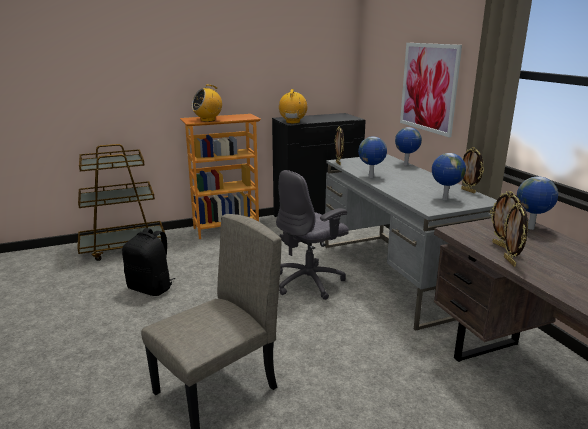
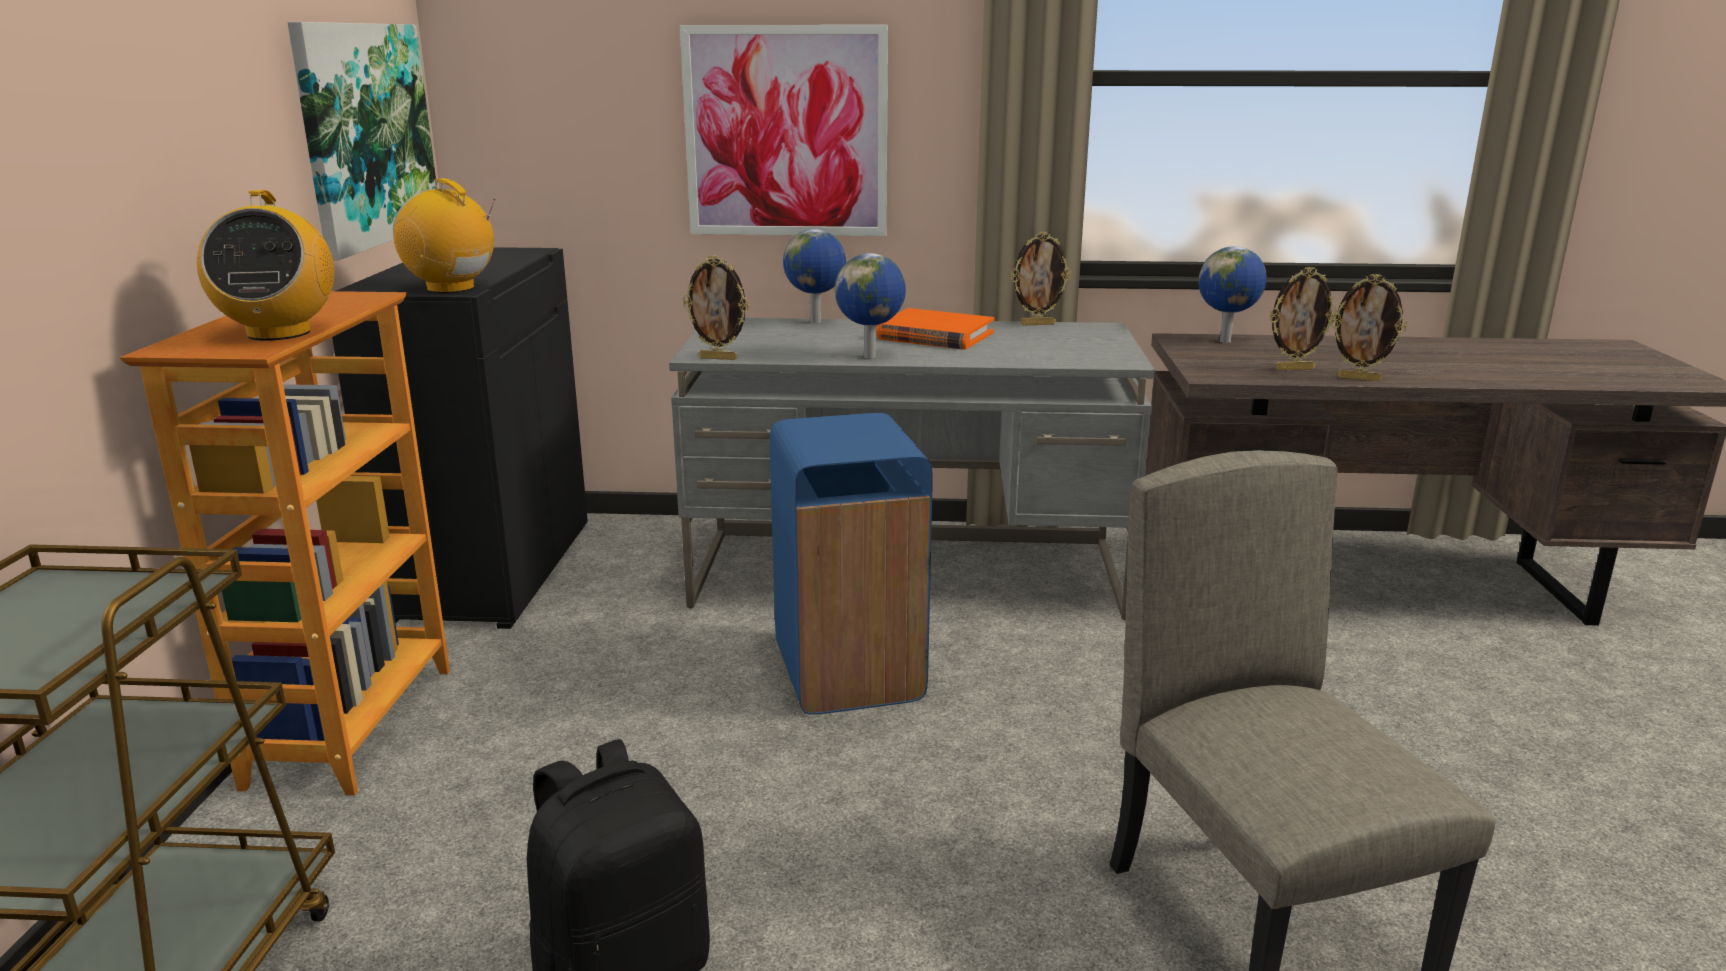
camera: 65 degrees left, 0 degrees up
grey office chair [276,170,349,300] -> blue trash can [770,413,933,715]
globe [432,153,466,200] -> none
none -> picture [287,22,437,260]
none -> orange book [876,308,995,350]

